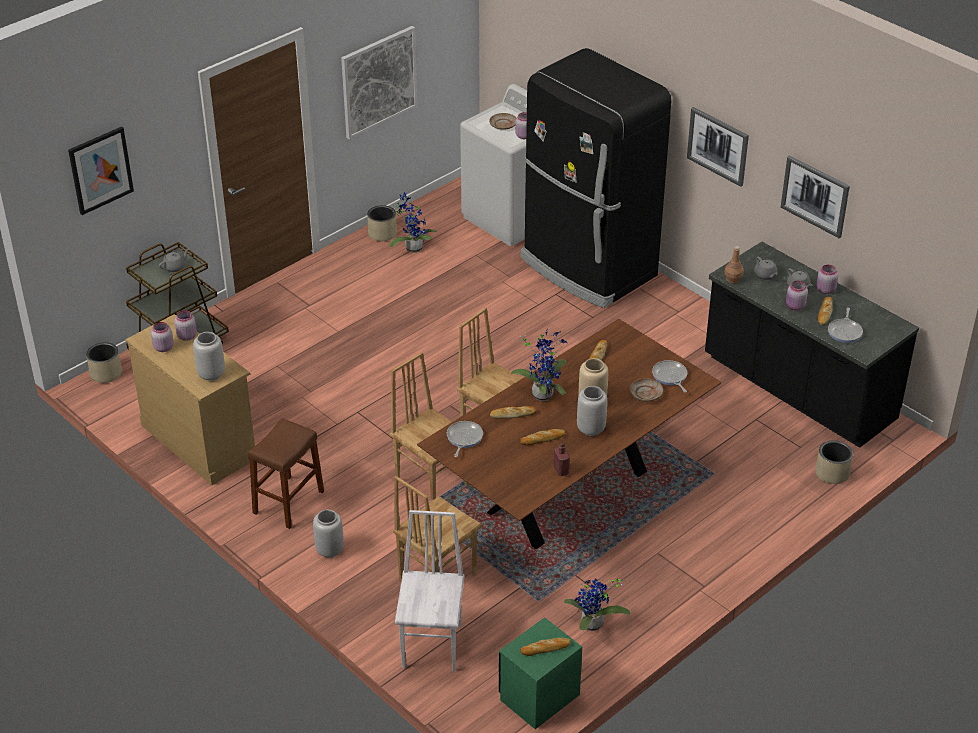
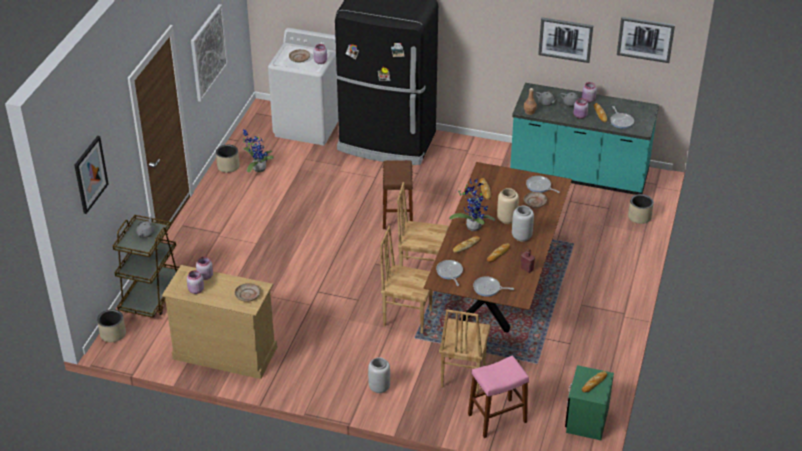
camera: 30 degrees left, 0 degrees up
grey vase [193,332,225,381] -> beige plate [235,283,261,302]
brown stool [248,418,324,529] -> brown stool moved to [383,160,413,229]
white chair [395,510,465,671] -> pink stool [468,355,529,438]
potted plant [564,578,630,631] -> none
picture [687,107,749,187] -> picture moved to [617,17,675,63]
black counter [705,242,919,448] -> turquoise counter [510,83,659,195]
none -> frying pan [473,276,514,297]

